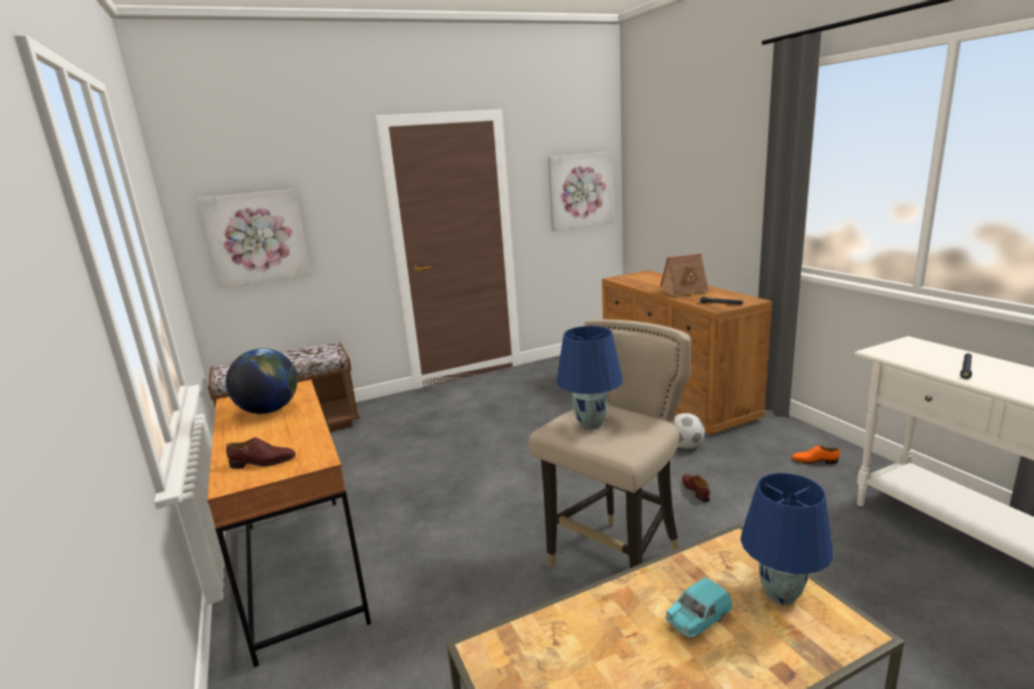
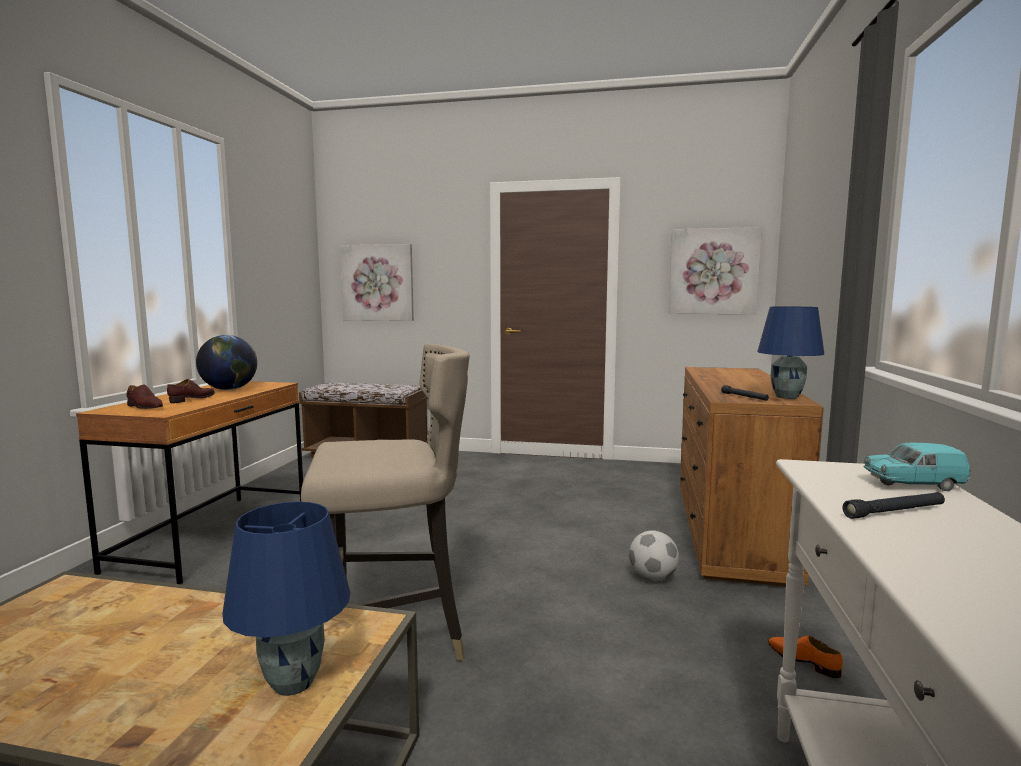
camera: 35 degrees right, 10 degrees down
blue table lamp [556,326,623,430] -> blue table lamp moved to [757,307,824,399]
toy house [660,254,713,297] -> none
turquoise toy car [665,578,732,638] -> turquoise toy car moved to [864,443,970,491]
brown shoe [682,474,710,502] -> brown shoe moved to [167,379,215,403]

